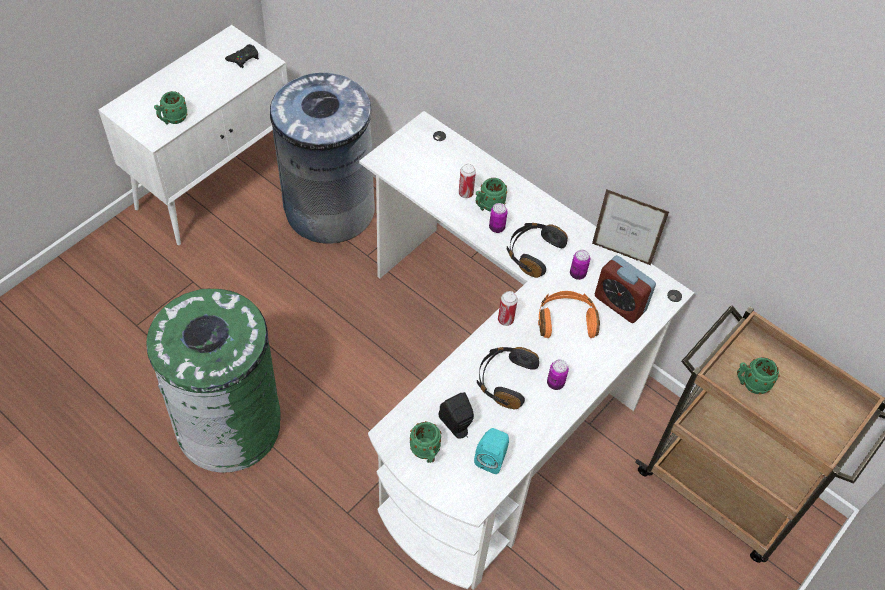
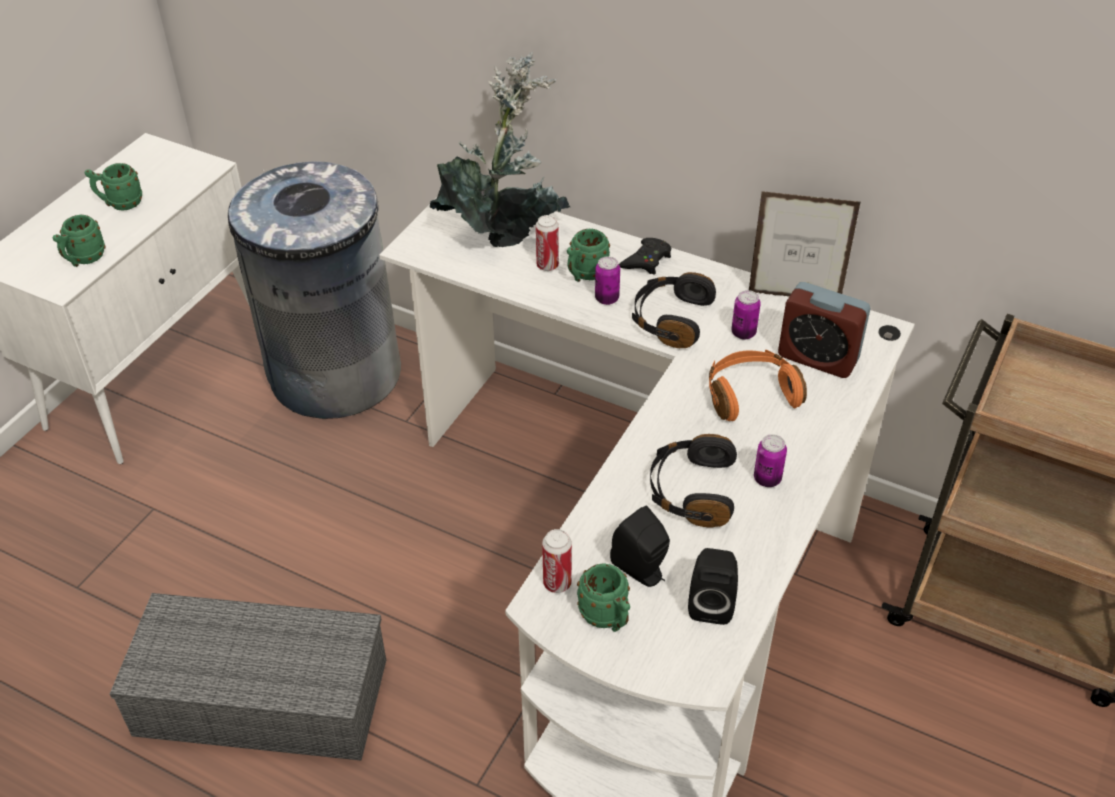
camera: 10 degrees left, 10 degrees down
green trash can [146,289,280,473] -> grey storage box [110,593,386,761]
black game controller [225,44,259,68] -> black game controller moved to [619,238,671,274]
turquoise speaker [474,428,509,474] -> black speaker [688,548,738,625]
can [498,291,518,326] -> can moved to [542,529,572,593]
green mug [737,357,779,394] -> green mug moved to [85,163,142,211]
none -> potted plant [430,52,570,247]

